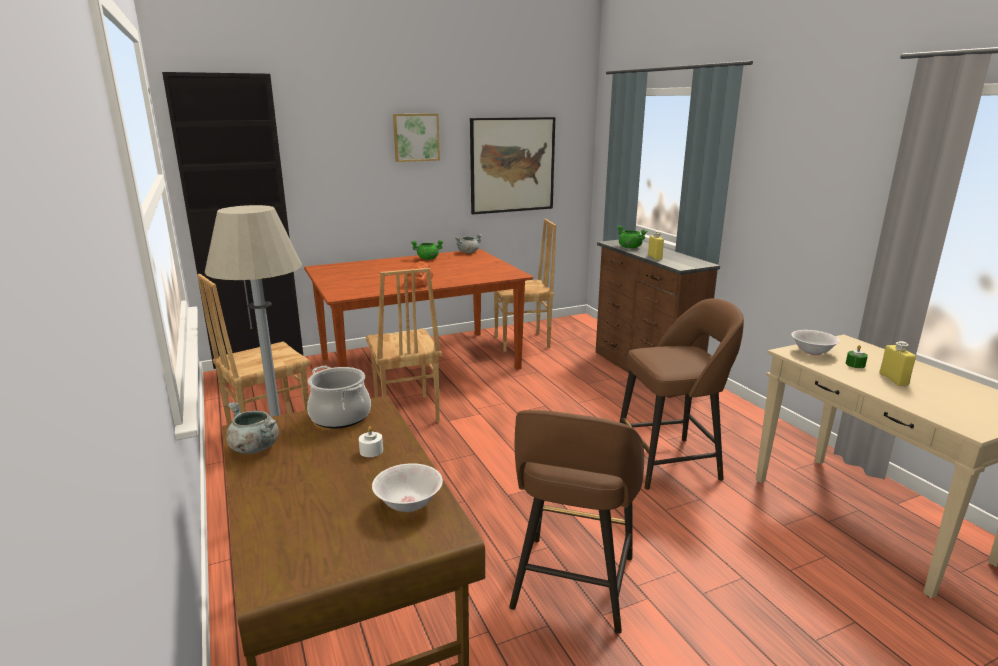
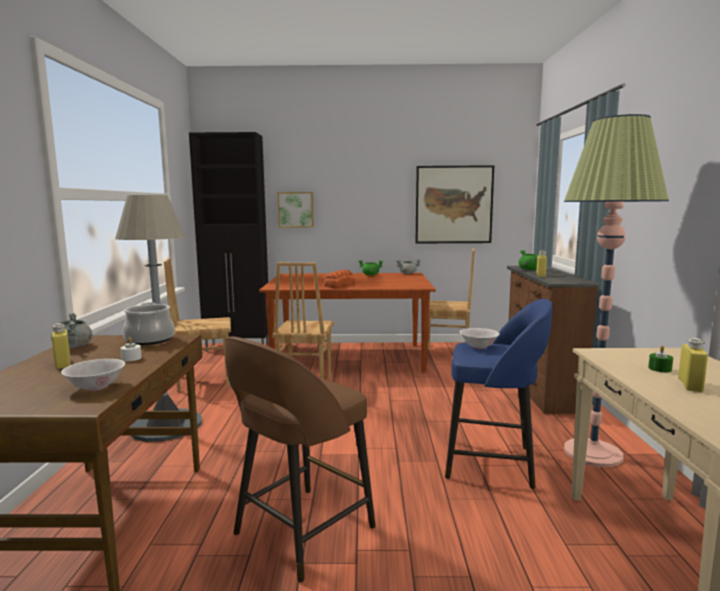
camera: 25 degrees right, 10 degrees down
picture [393,114,440,162] -> picture moved to [277,192,314,228]
brown stool [620,299,744,490] -> blue stool [445,299,552,489]
white bowl [791,330,840,355] -> white bowl moved to [460,328,500,349]
none -> yellow bottle [52,323,71,369]
none -> floor lamp [564,114,669,467]

